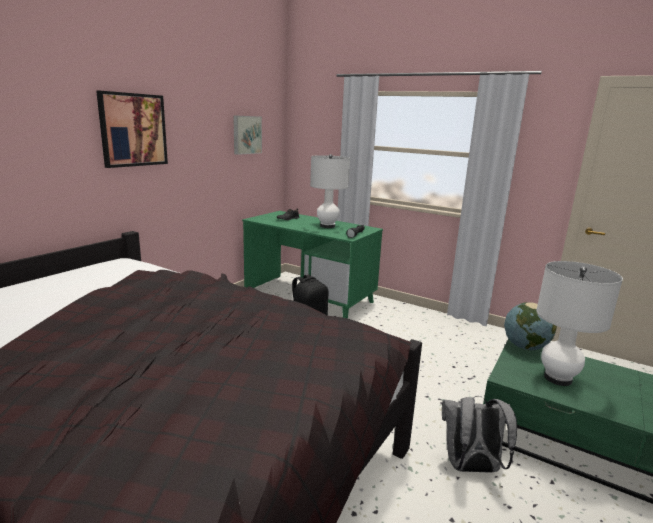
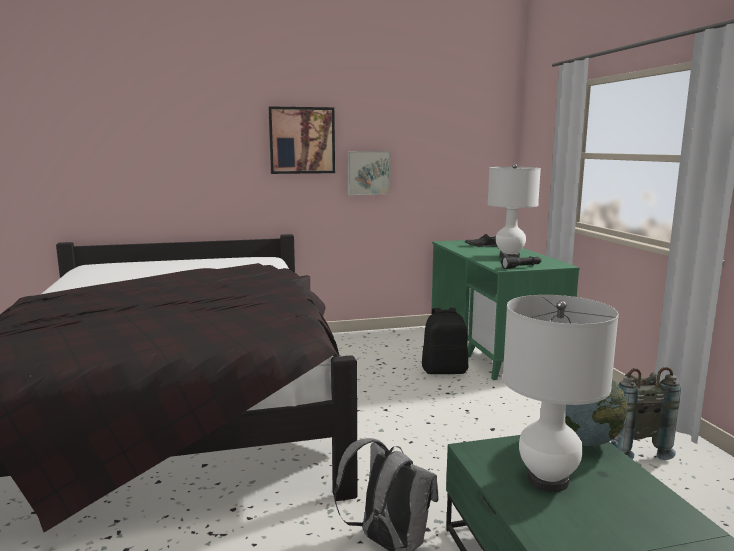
camera: 45 degrees right, 5 degrees down
picture [233,115,262,155] -> picture moved to [347,151,391,195]
none -> grey backpack [611,367,681,460]

